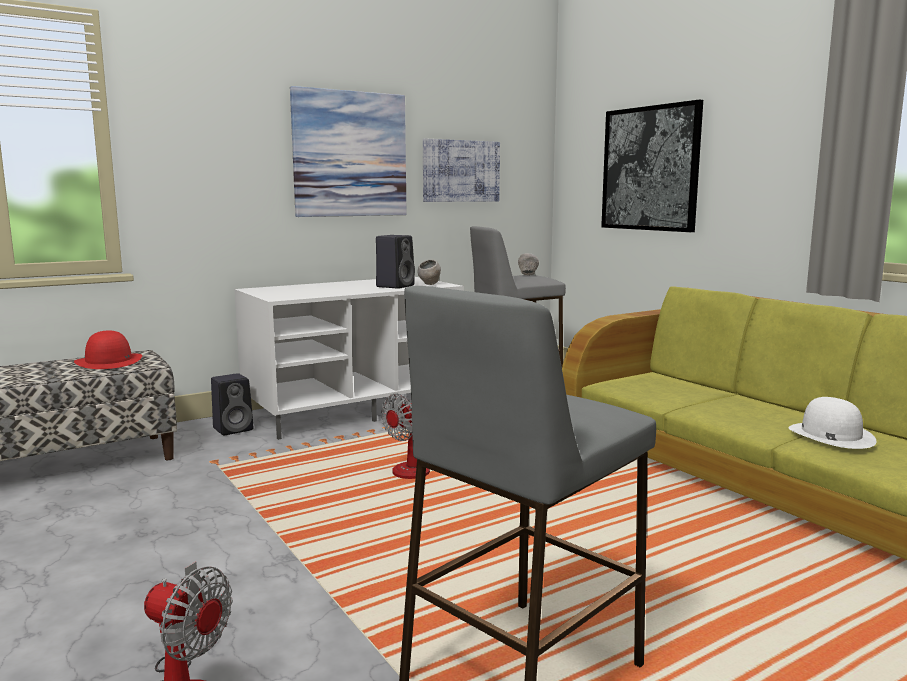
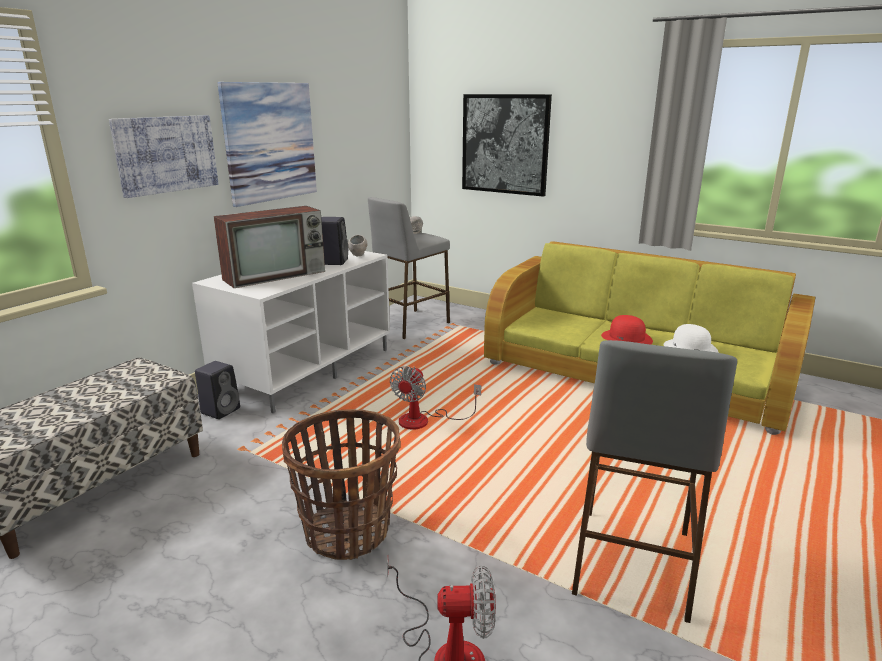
camera: 25 degrees left, 10 degrees up
red hat [74,330,142,369] -> red hat moved to [601,315,653,345]
picture [423,138,500,202] -> picture moved to [109,115,219,198]
none -> television [214,206,325,288]
none -> basket [282,409,401,560]

